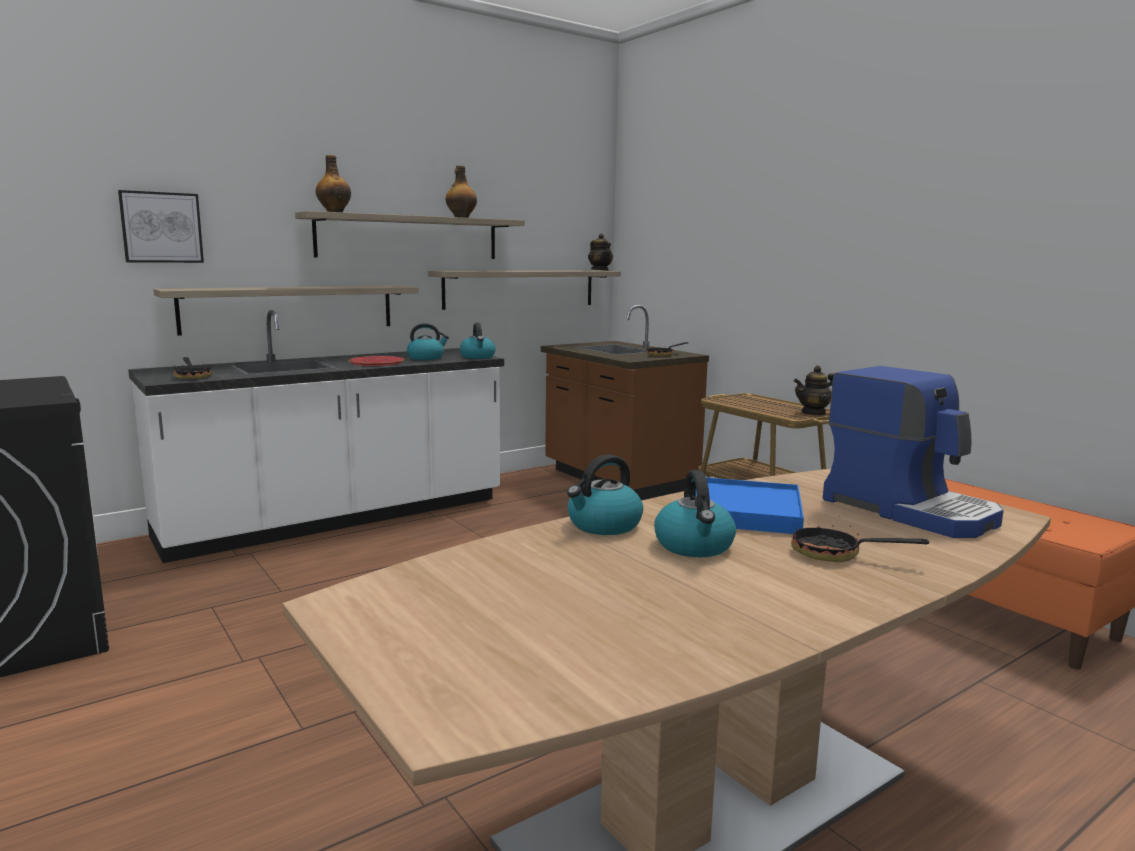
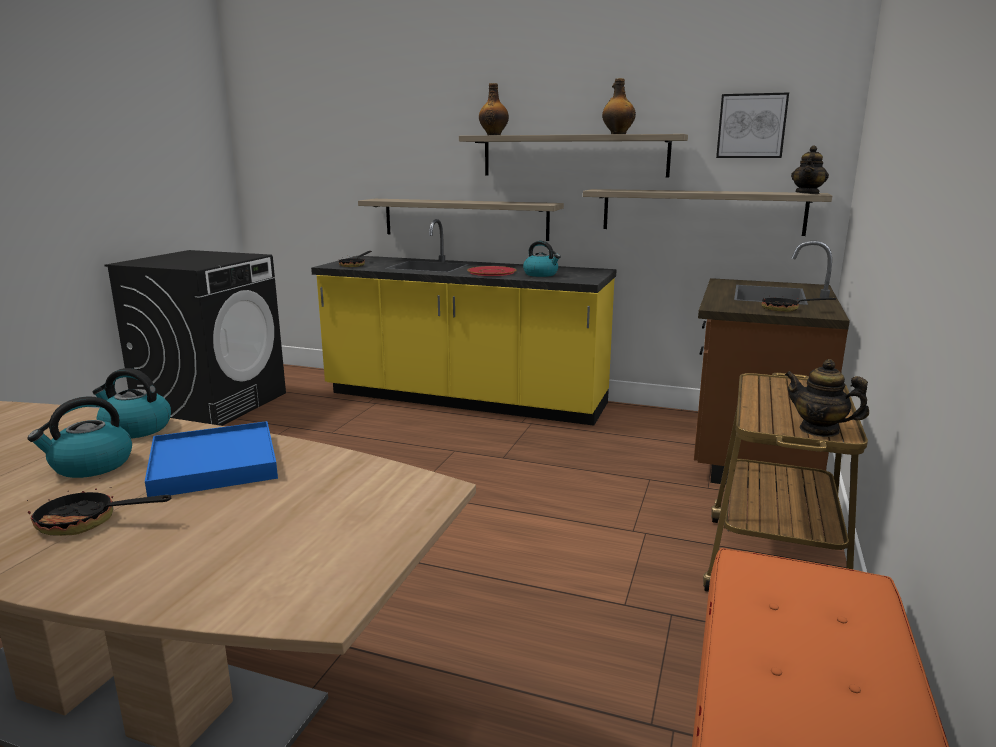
camera: 55 degrees right, 5 degrees up
picture [118,190,204,263] -> picture moved to [716,92,789,158]
white counter [128,310,504,563] -> yellow counter [311,219,617,426]
kettle [460,323,496,359] -> none
frying pan [791,516,929,562] -> frying pan turned 75 degrees counterclockwise [27,487,171,536]
coffee machine [823,366,1004,538] -> none

